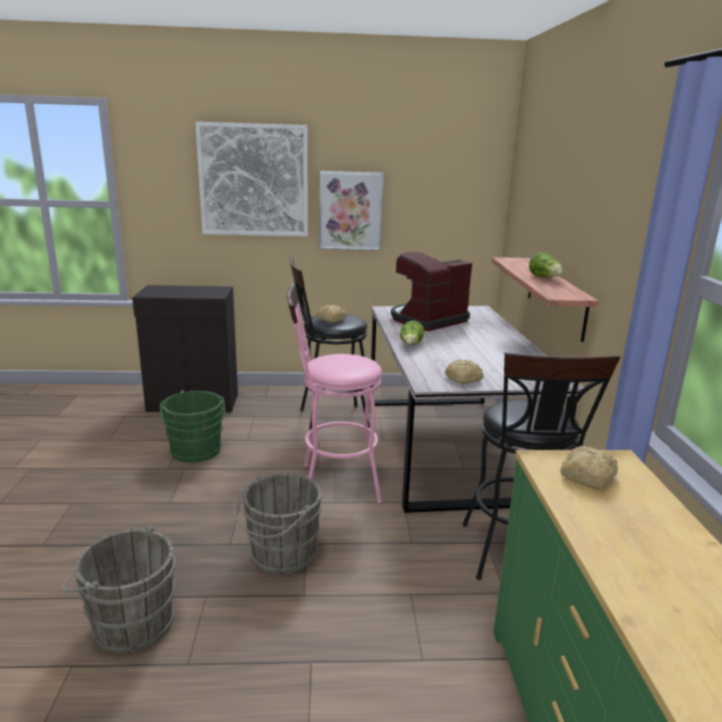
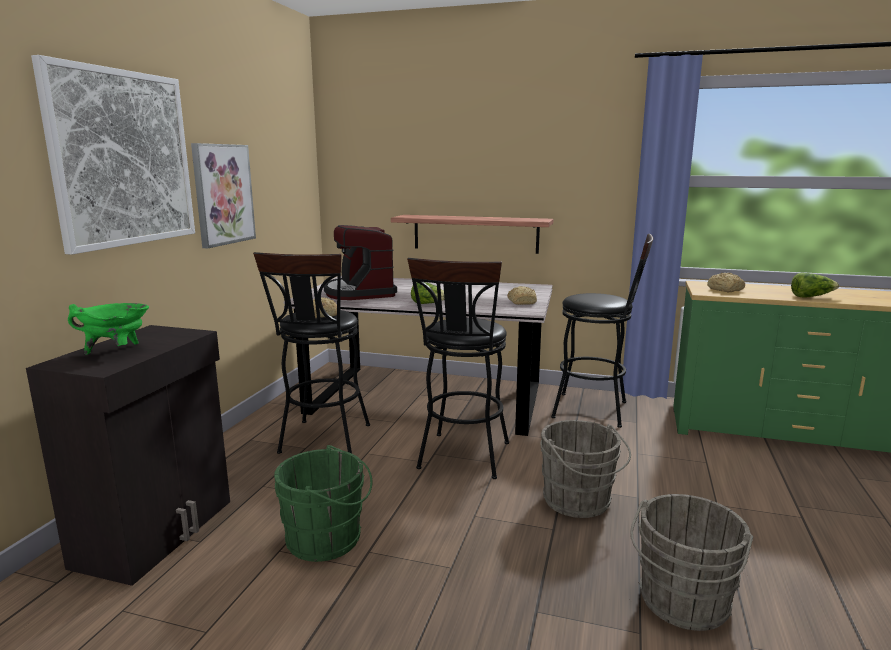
camera: 70 degrees left, 5 degrees down
pink stool [287,284,382,504] -> black stool [407,258,509,479]
lettuce [529,252,563,277] -> lettuce moved to [791,273,839,298]
none -> green cooking pot [68,303,149,355]

